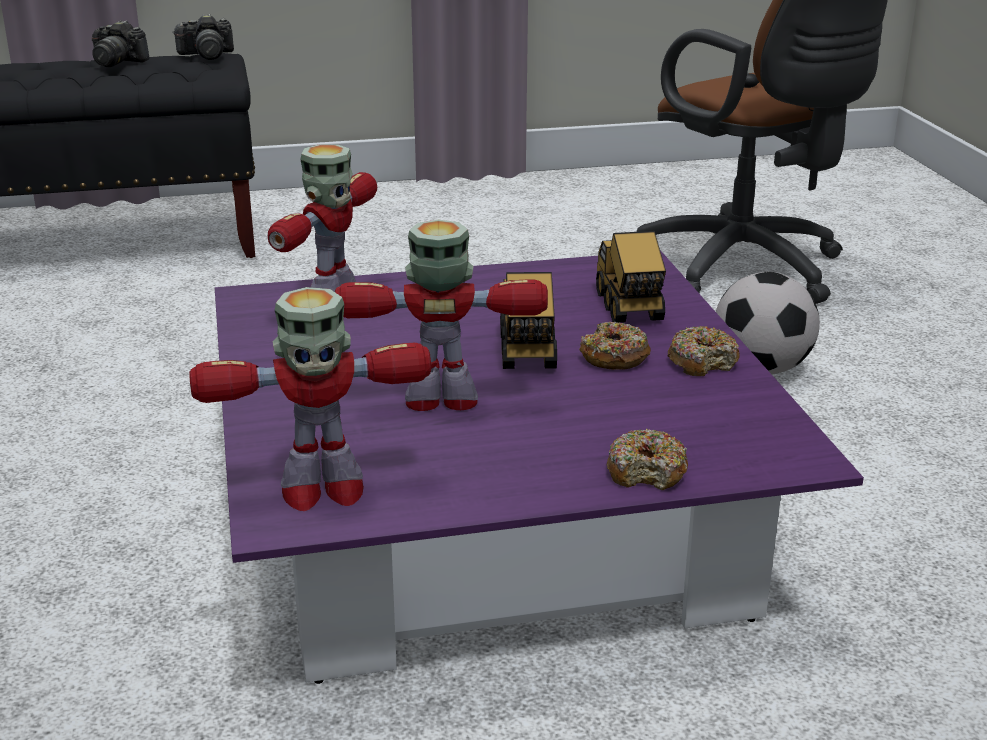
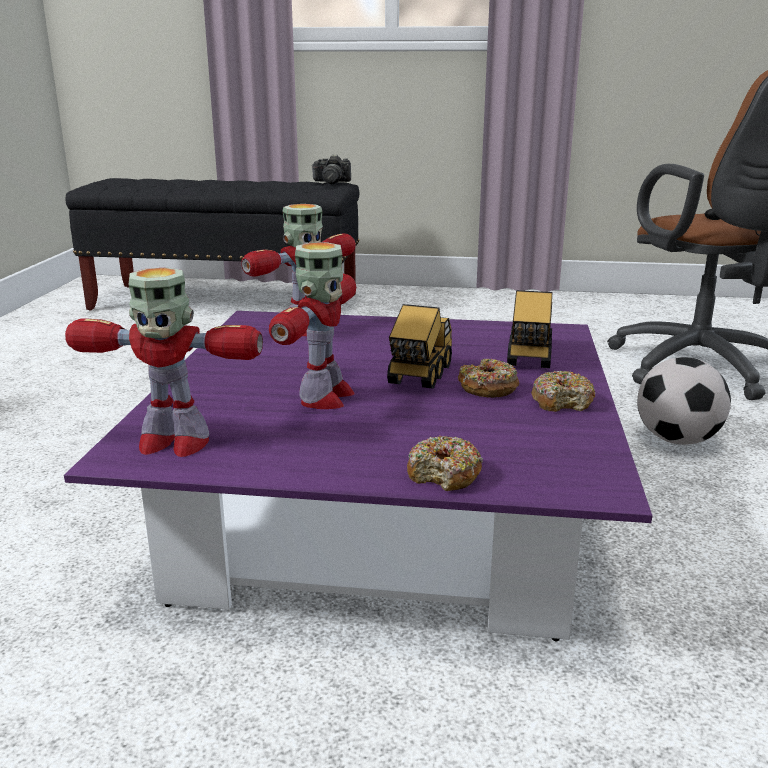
camera: 20 degrees right, 5 degrees down
camera [92,20,150,67] -> none
toy robot [335,220,548,411] -> toy robot turned 90 degrees clockwise [269,242,356,409]

